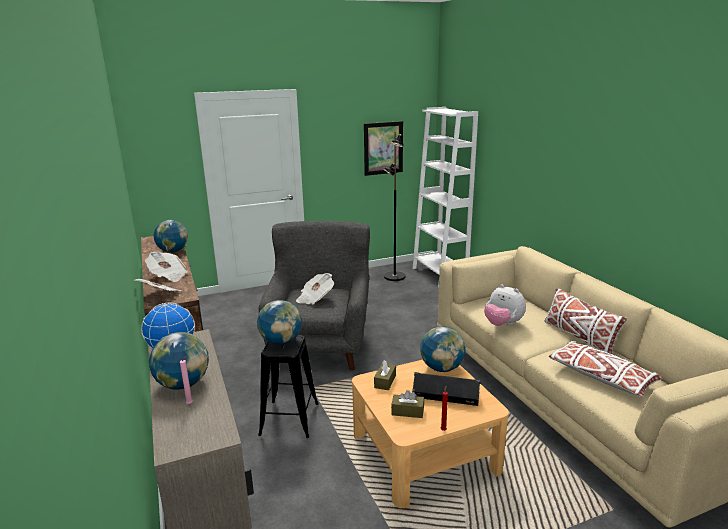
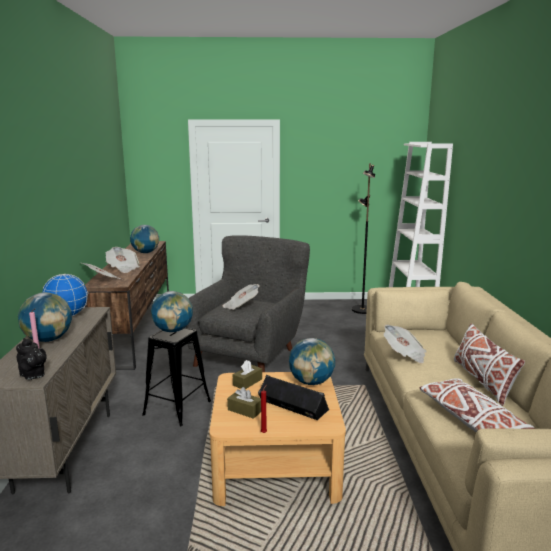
camera: 20 degrees right, 5 degrees down
picture [364,121,403,176] -> none
plush toy [484,284,526,326] -> newspaper [384,325,426,363]
none -> black teapot [16,338,47,380]

